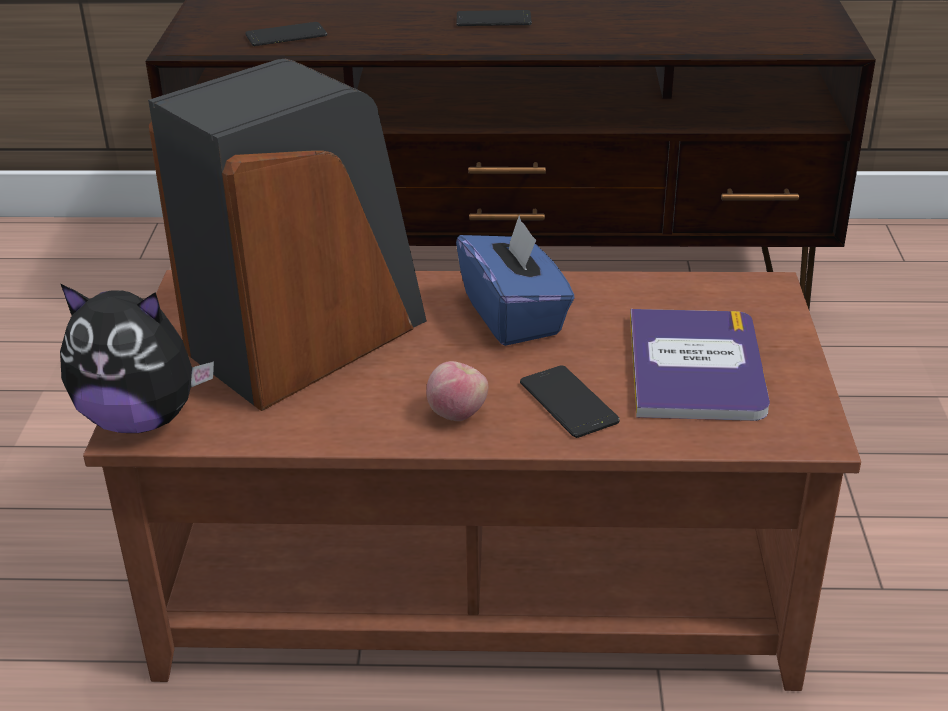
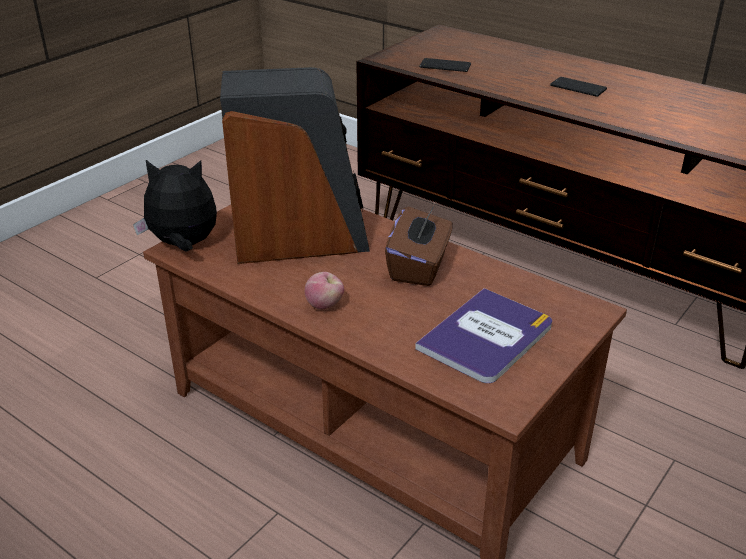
camera: 35 degrees right, 0 degrees up
plush toy [60,284,214,433] -> plush toy turned 135 degrees clockwise [133,160,217,252]
blue tissue box [456,216,574,346] -> brown tissue box [385,205,453,286]
phone [520,365,620,438] -> none

